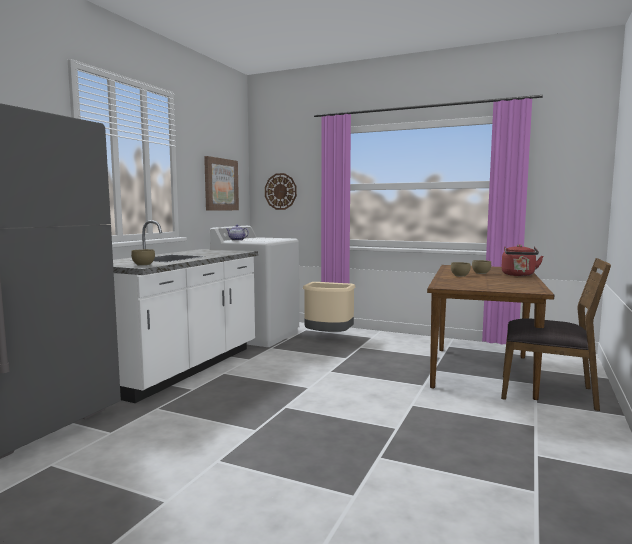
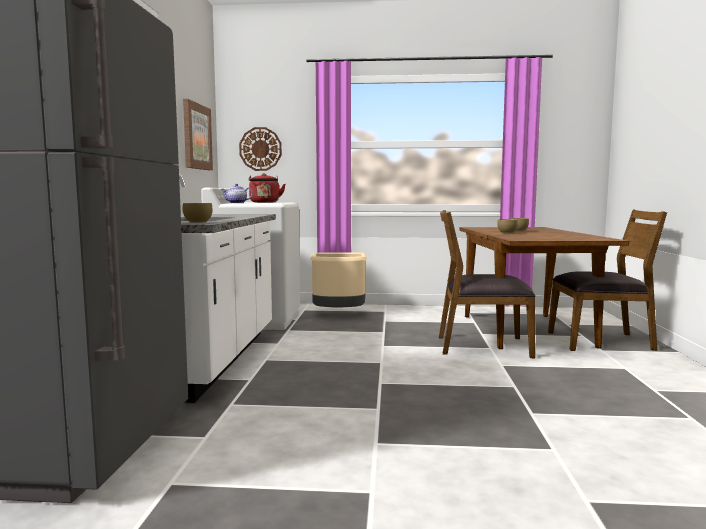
camera: 20 degrees left, 0 degrees up
red kettle [501,244,543,276] -> red kettle moved to [249,173,286,203]
none -> brown chair [439,210,535,358]

